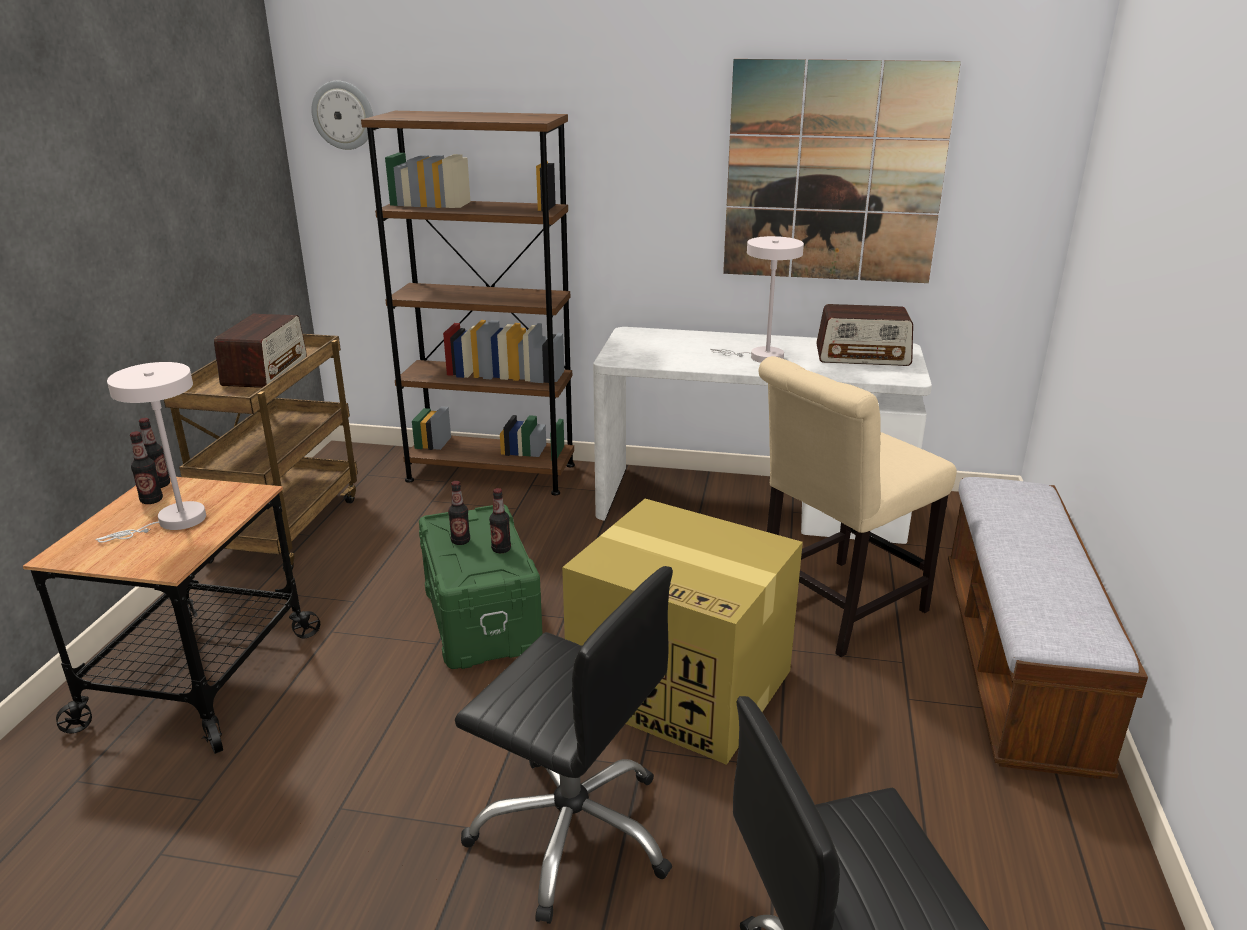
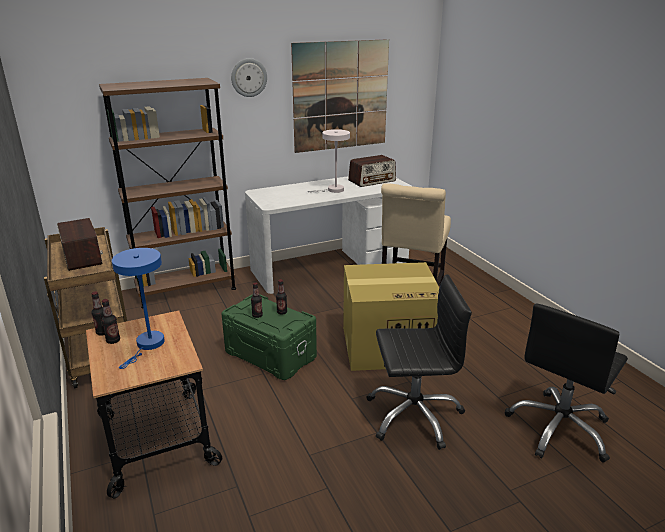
camera: 35 degrees left, 0 degrees up
white table lamp [95,362,206,543] -> blue table lamp [112,248,165,369]
wall clock [311,81,373,150] -> wall clock moved to [231,58,267,97]
bench [948,477,1148,779] -> none

